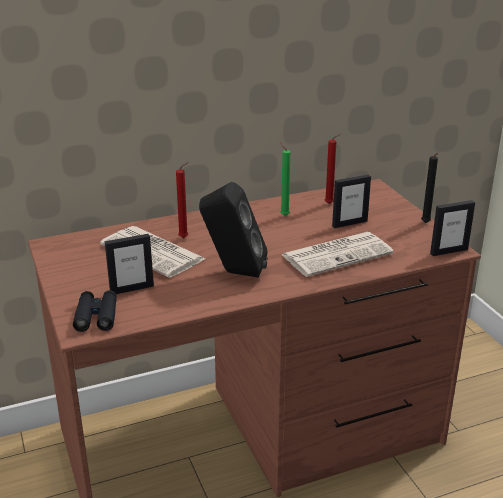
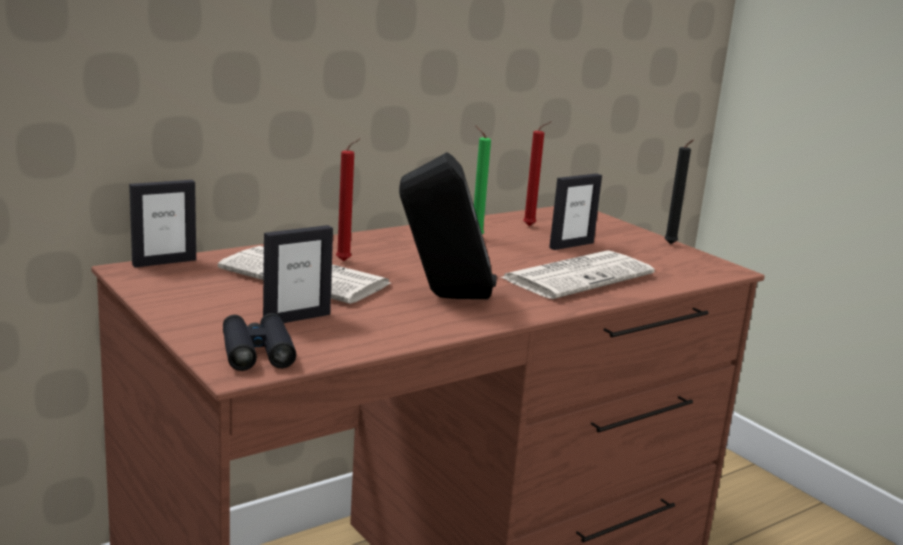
camera: 15 degrees left, 10 degrees down
picture frame [430,200,475,256] -> picture frame moved to [129,180,196,267]

